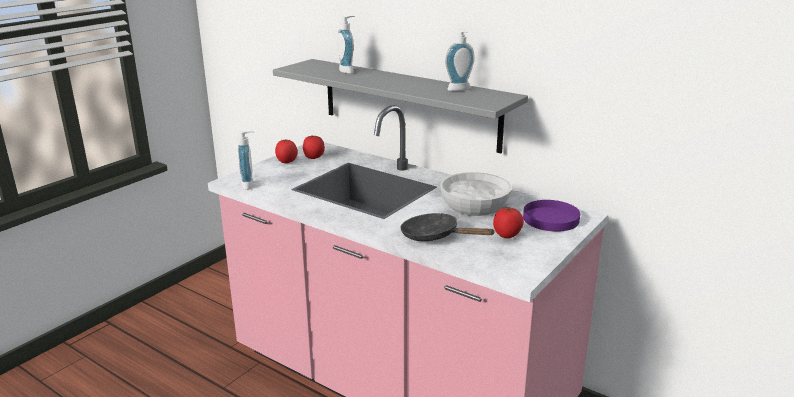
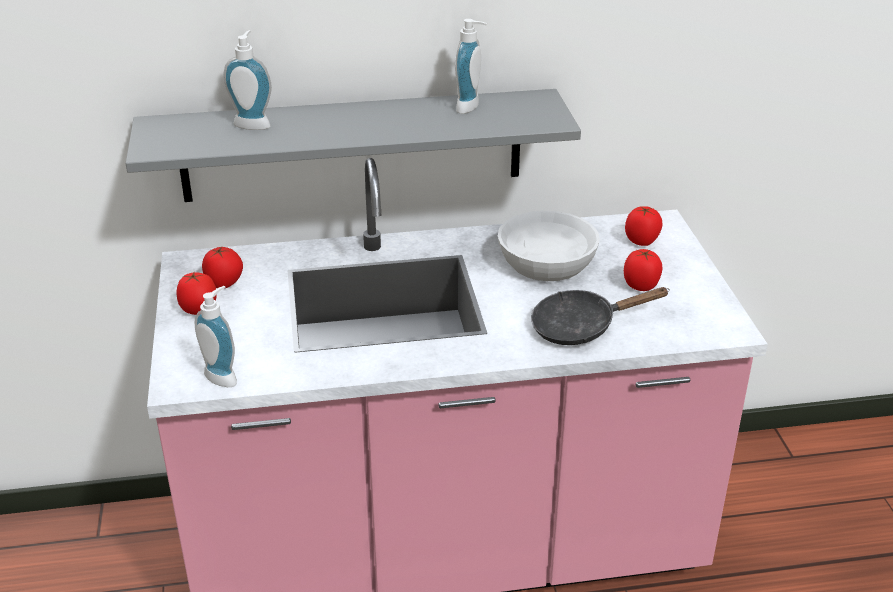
camera: 45 degrees left, 10 degrees up
purple plate [523,200,580,232] -> tomato [625,206,663,246]

